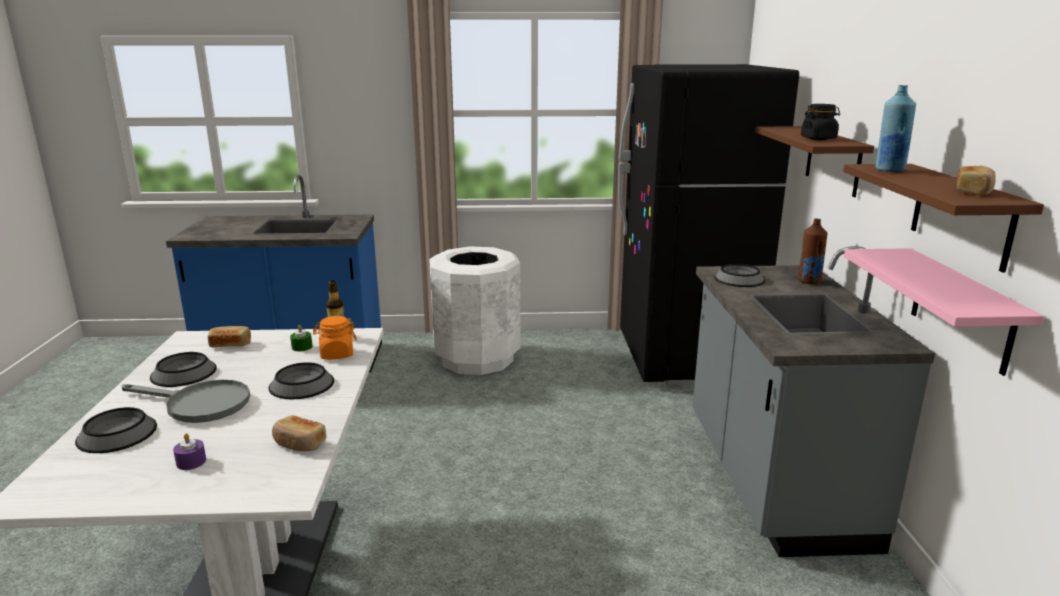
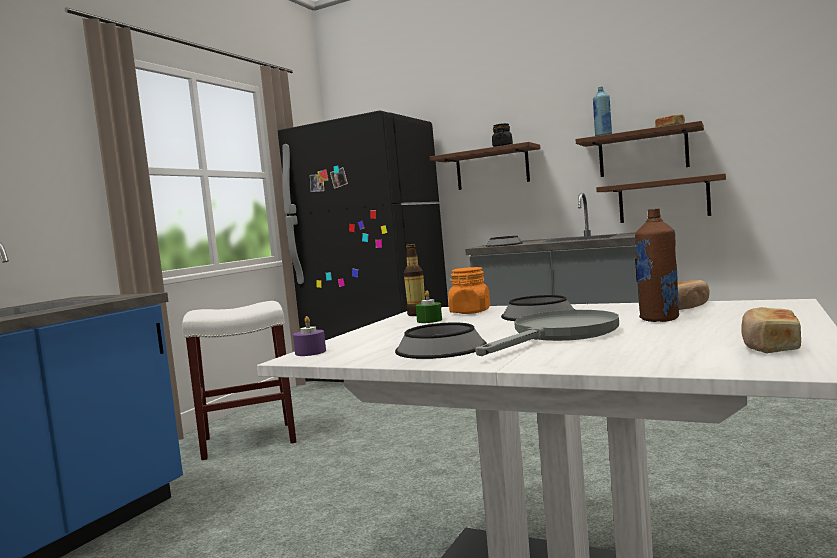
camera: 60 degrees left, 15 degrees down
bowl [75,407,157,453] -> none
purple candle [173,433,206,470] -> purple candle moved to [293,316,326,356]
bread [208,326,251,347] -> bread moved to [741,307,801,354]
white trash can [429,246,521,375] -> white stool [182,301,296,460]
brown bottle [799,218,827,284] -> brown bottle moved to [635,208,679,322]
pink shelf [844,248,1044,376] -> brown shelf [596,173,726,223]

